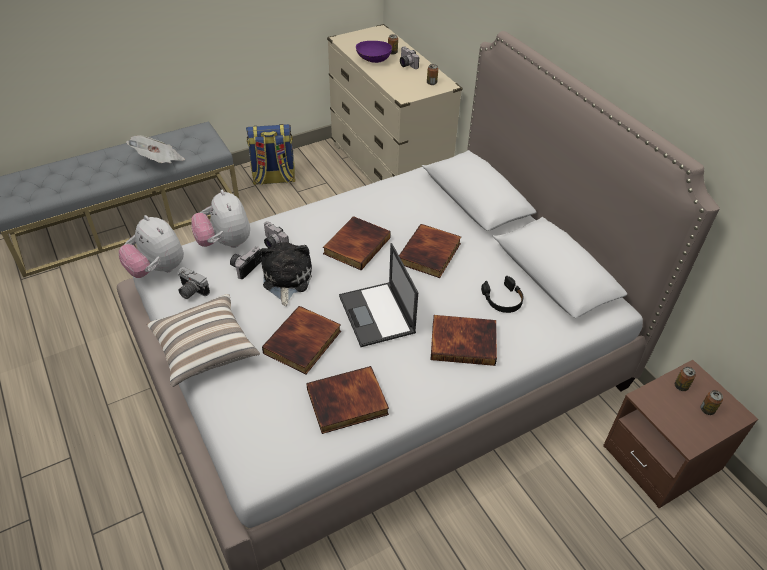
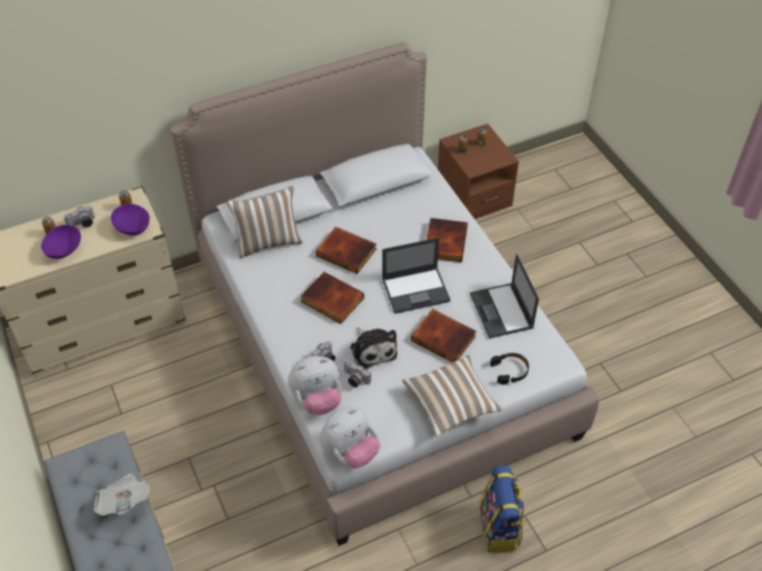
camera: 85 degrees left, 5 degrees up
camera [178,267,210,299] -> none
backpack [246,124,296,185] -> backpack moved to [479,466,524,552]
plush toy [260,242,312,306] -> plush toy turned 120 degrees counterclockwise [350,328,397,370]
book [306,366,389,434] -> laptop [470,254,539,338]
black headphones [481,276,524,313] -> black headphones moved to [490,353,529,385]
none -> purple bowl [111,204,150,235]
none -> pillow [227,186,302,259]

